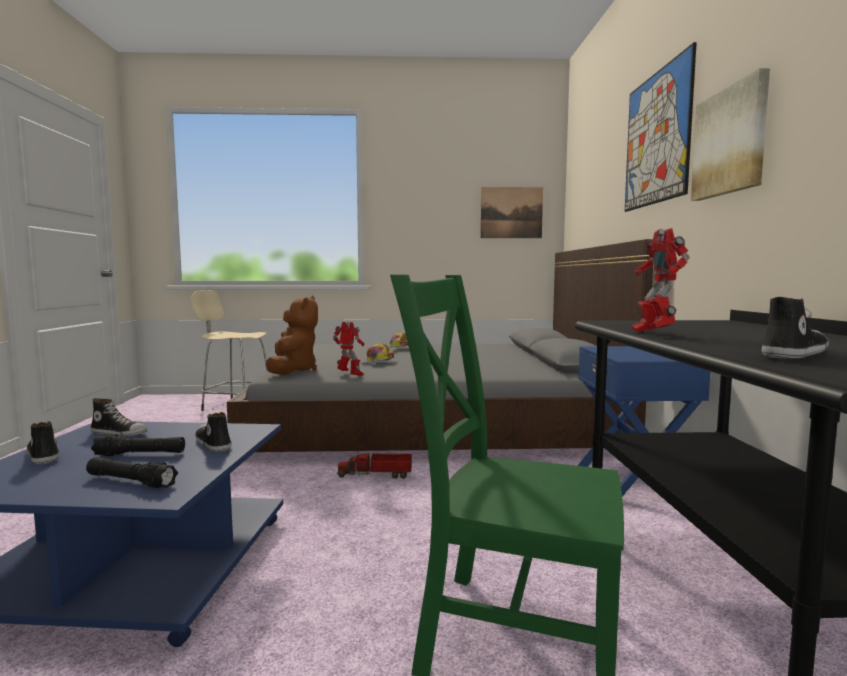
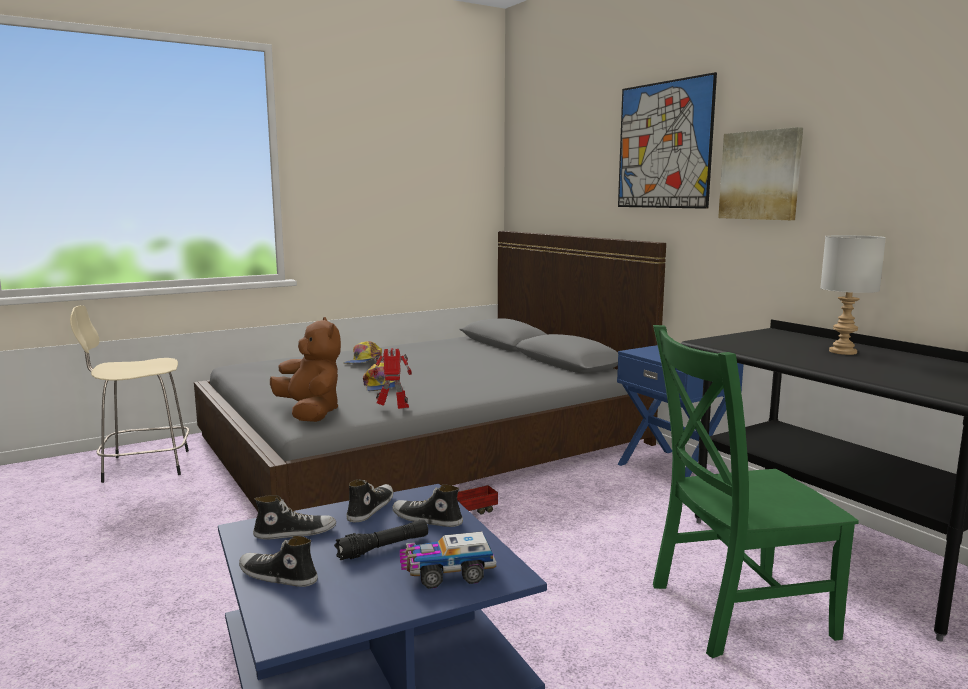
camera: 30 degrees left, 5 degrees up
black flashlight [86,457,178,488] -> toy truck [400,532,496,589]
picture [480,187,543,238] -> none
toy robot [632,228,690,333] -> none
shoe [762,297,829,359] -> shoe moved to [346,479,393,522]
none -> grey table lamp [820,235,886,355]

